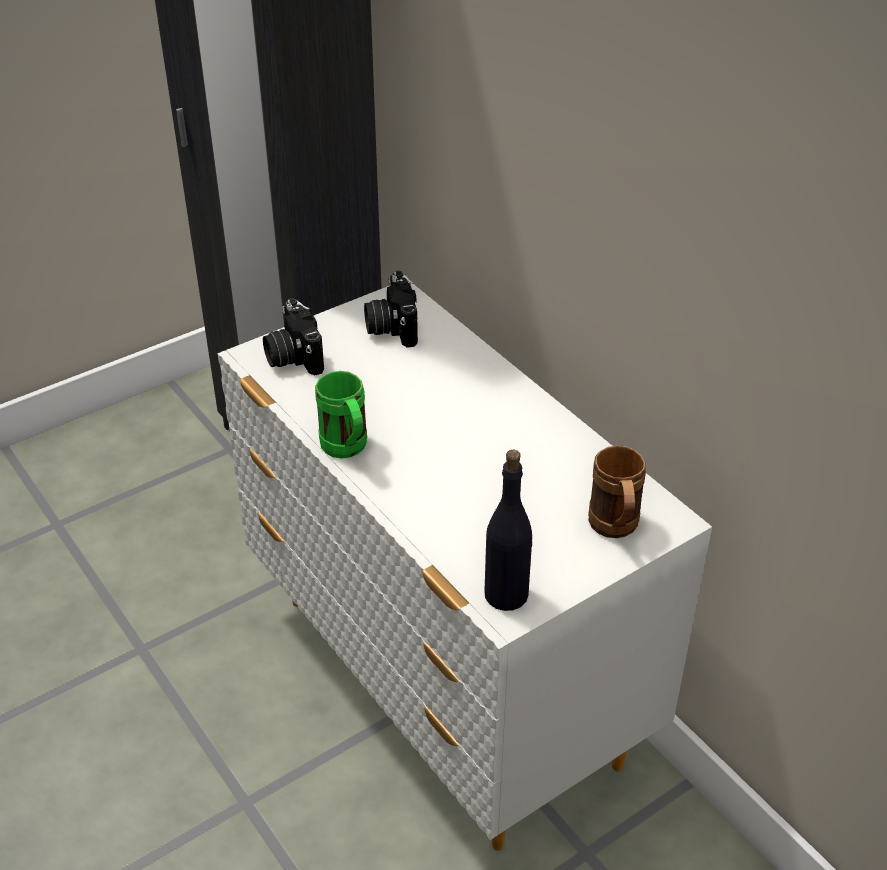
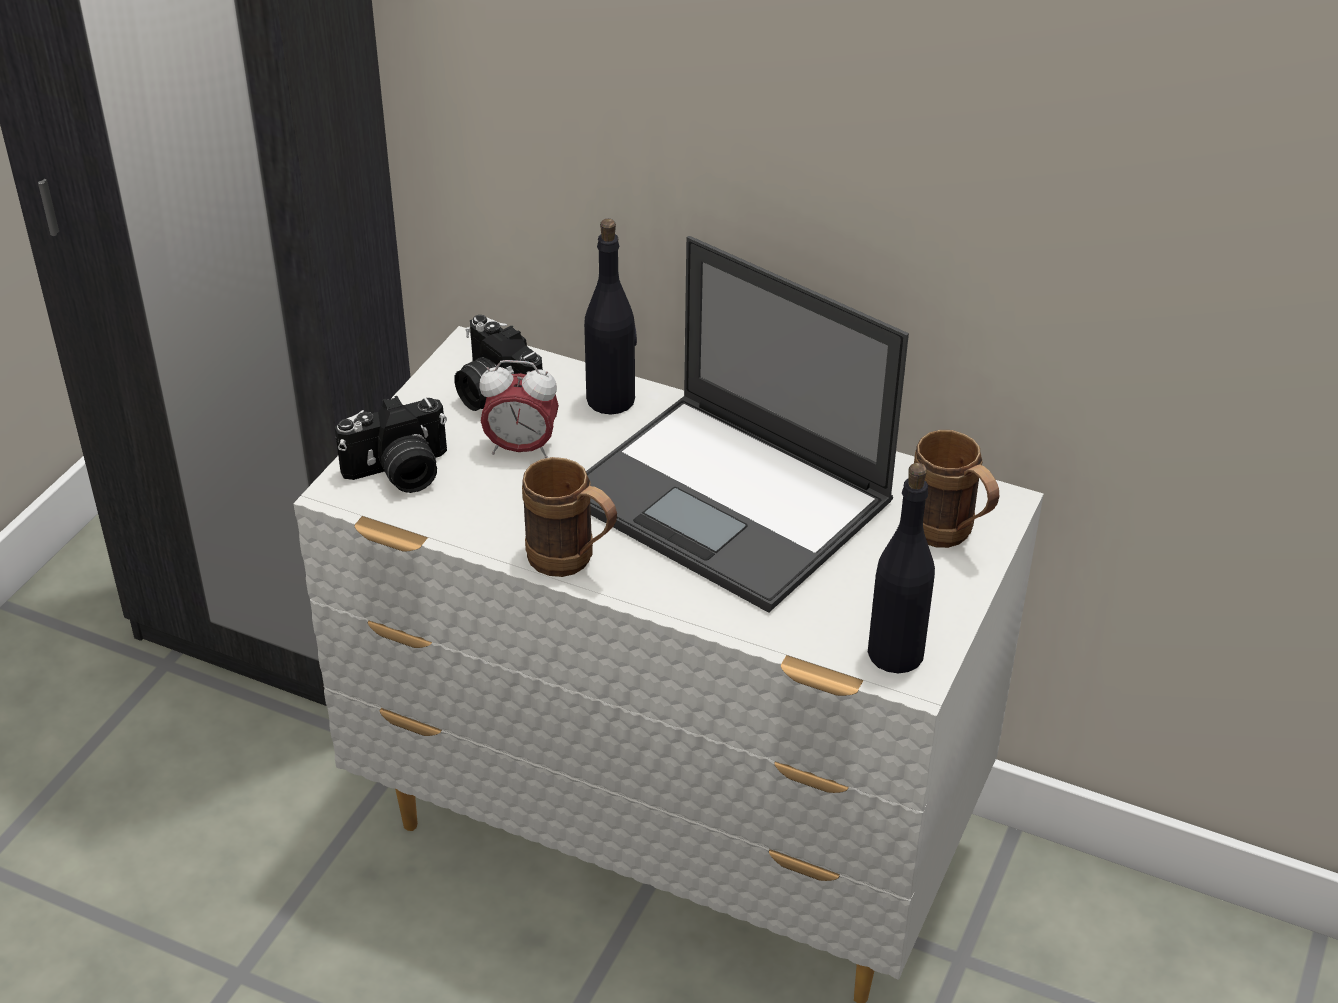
camera: 30 degrees left, 0 degrees up
camera [263,298,324,375] -> camera turned 60 degrees counterclockwise [334,396,447,493]
green mug [315,371,367,459] -> brown mug [522,457,617,577]
none -> alarm clock [479,360,559,458]
none -> black bottle [584,219,637,415]
none -> laptop [586,236,909,613]

